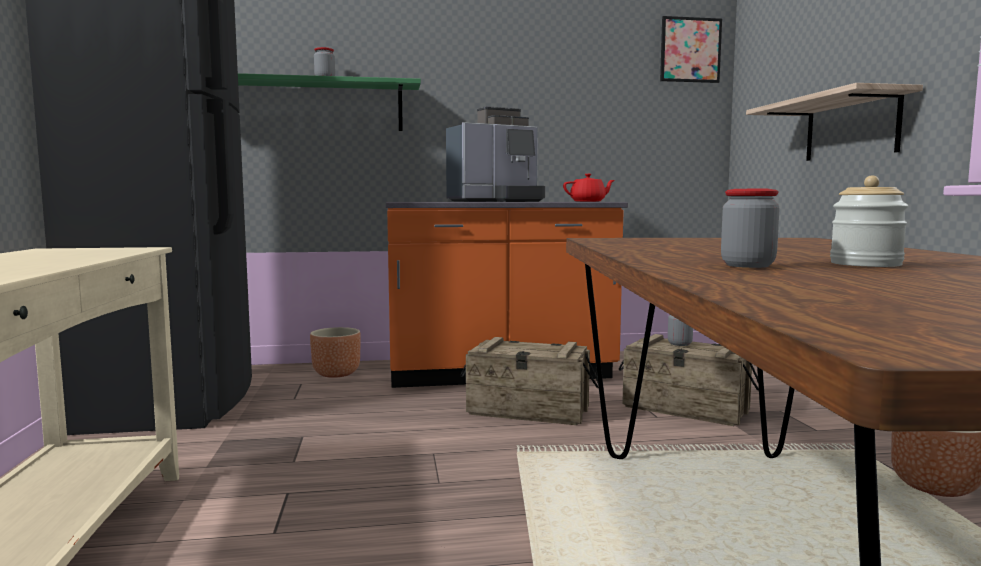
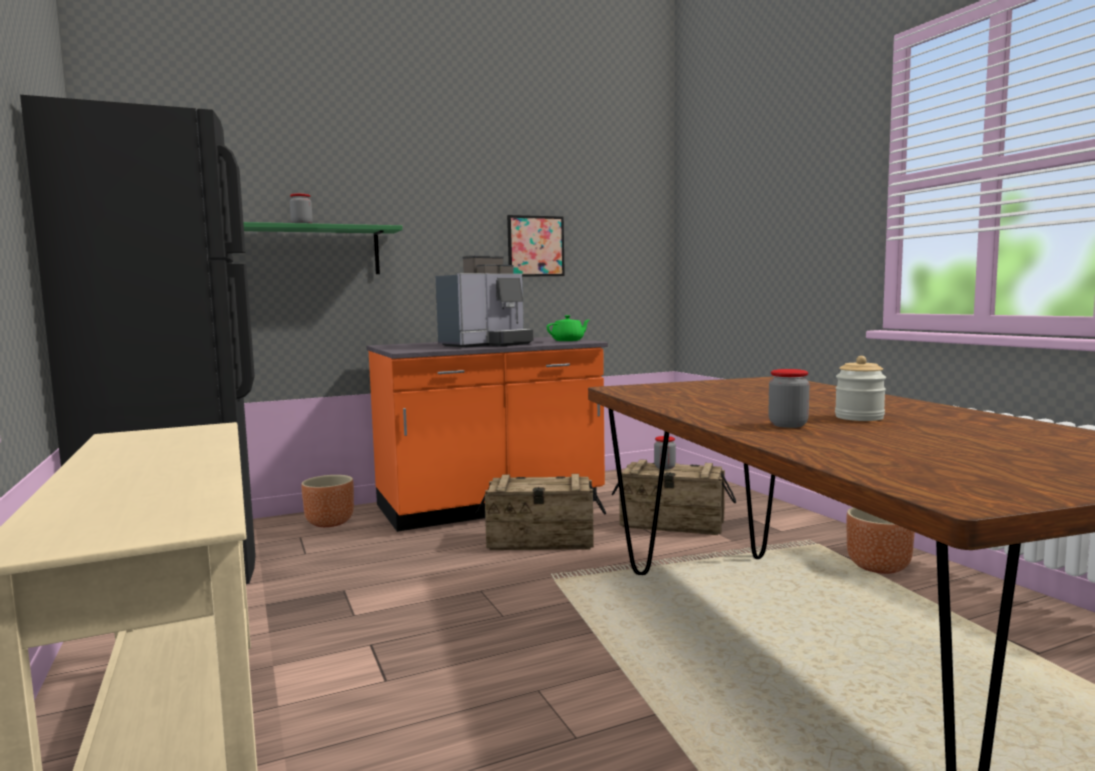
camera: 15 degrees left, 0 degrees up
red teapot [563,174,615,202] -> green teapot [546,315,590,341]
picture [660,16,722,83] -> picture moved to [507,215,565,277]
shelf [746,83,923,161] -> none

